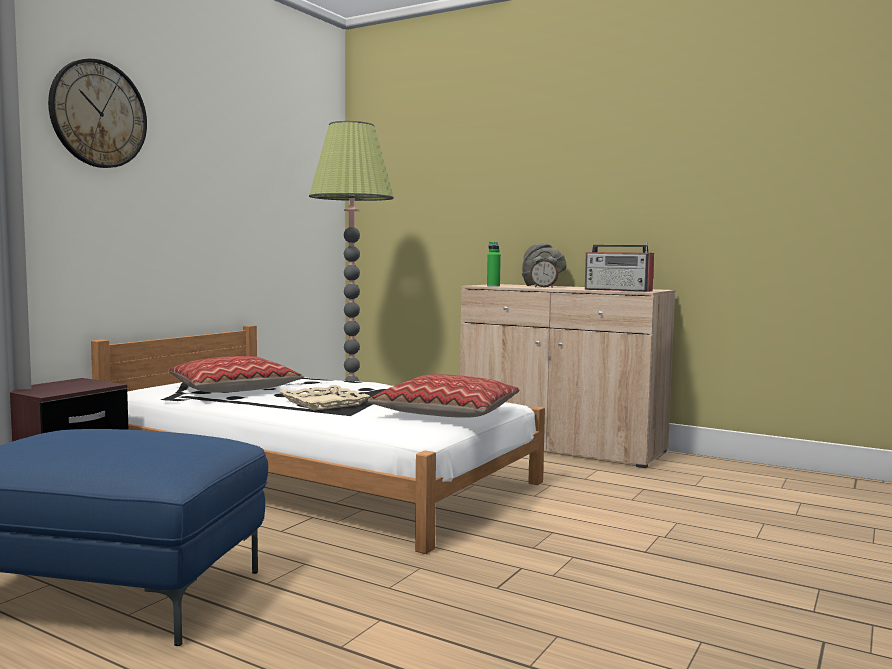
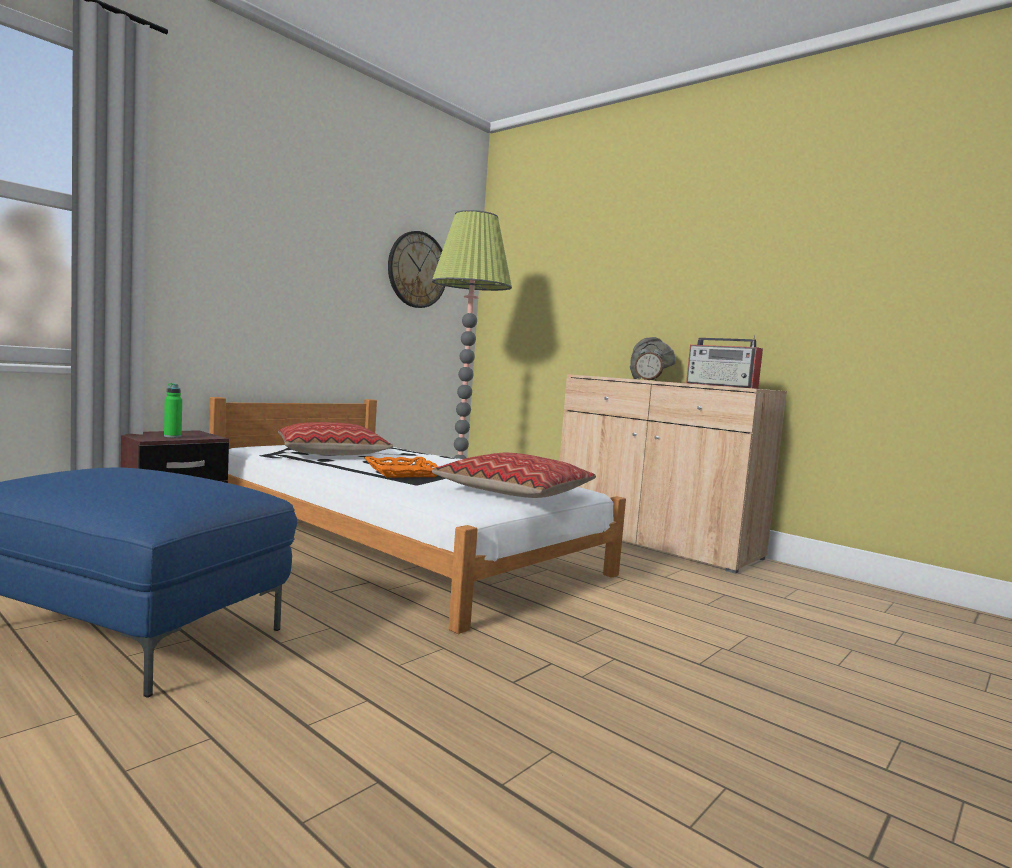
camera: 10 degrees right, 0 degrees up
wall clock [48,59,147,168] -> wall clock moved to [388,231,445,308]
beige tray [280,385,370,411] -> orange tray [364,456,440,478]
green bottle [487,242,501,287] -> green bottle moved to [164,383,182,438]

